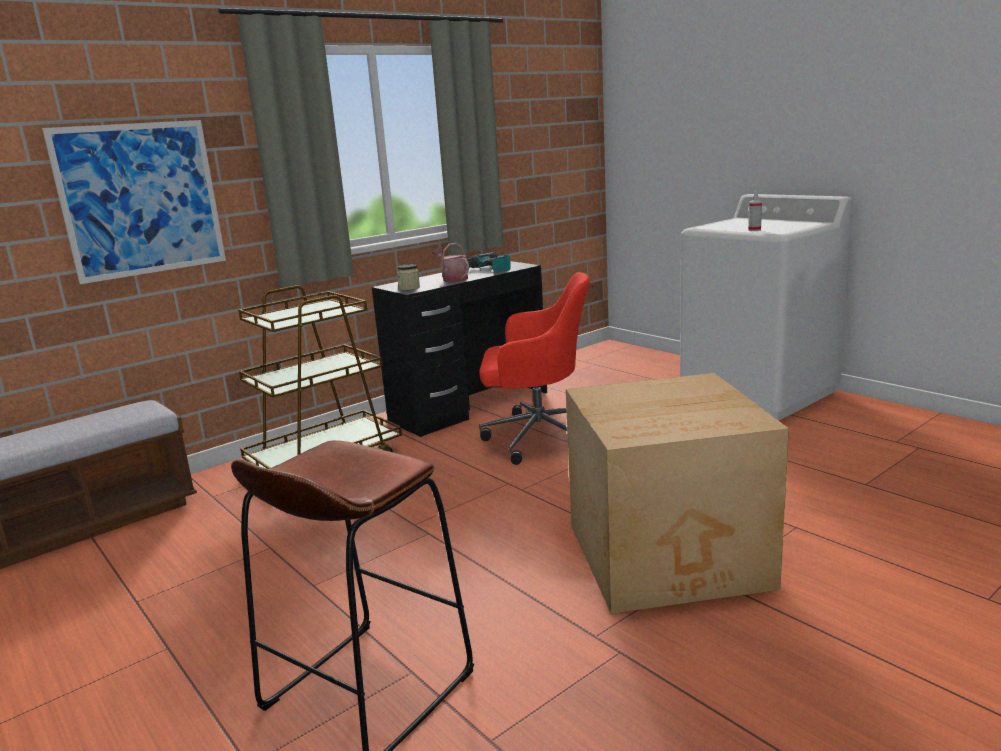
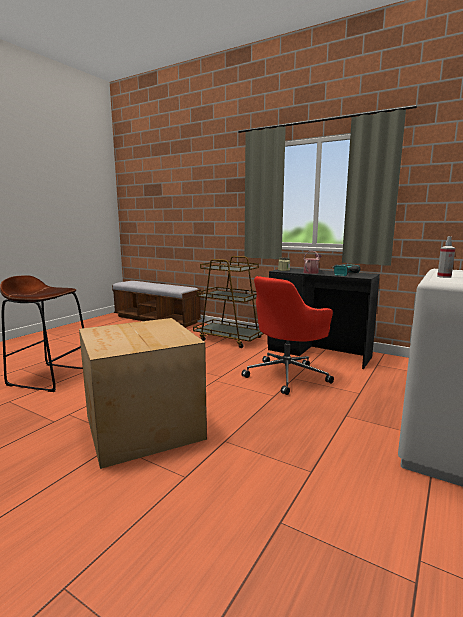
camera: 70 degrees right, 5 degrees down
picture [42,120,226,284] -> none
red office chair [479,272,590,465] -> red office chair turned 60 degrees clockwise [242,276,334,395]

